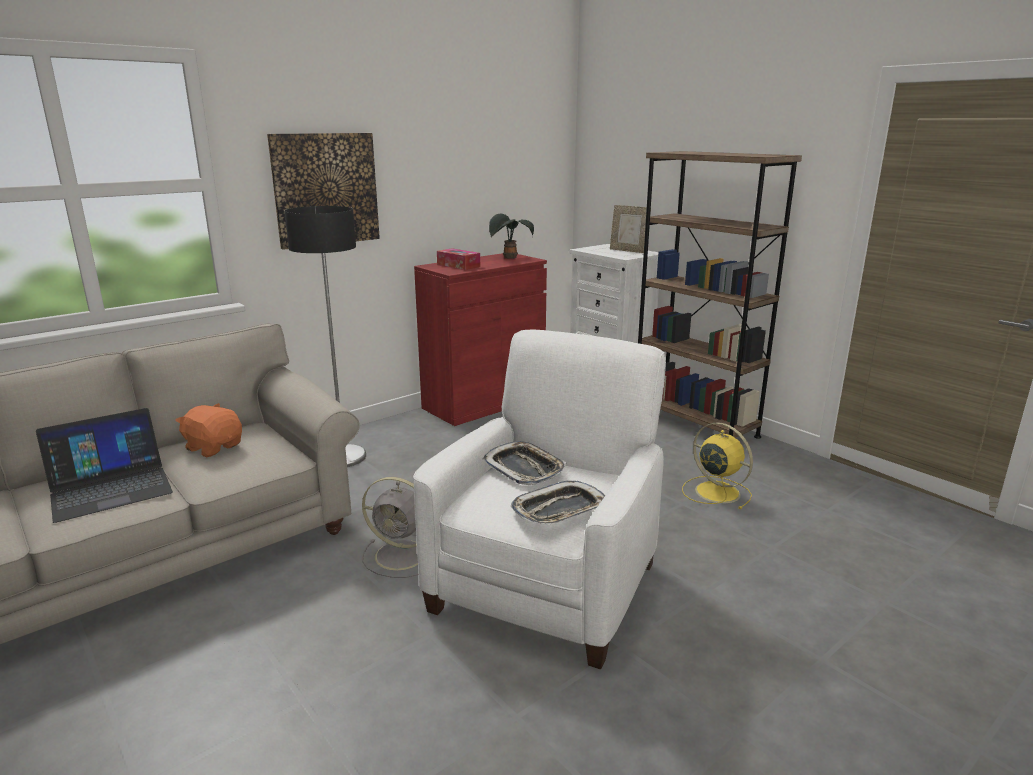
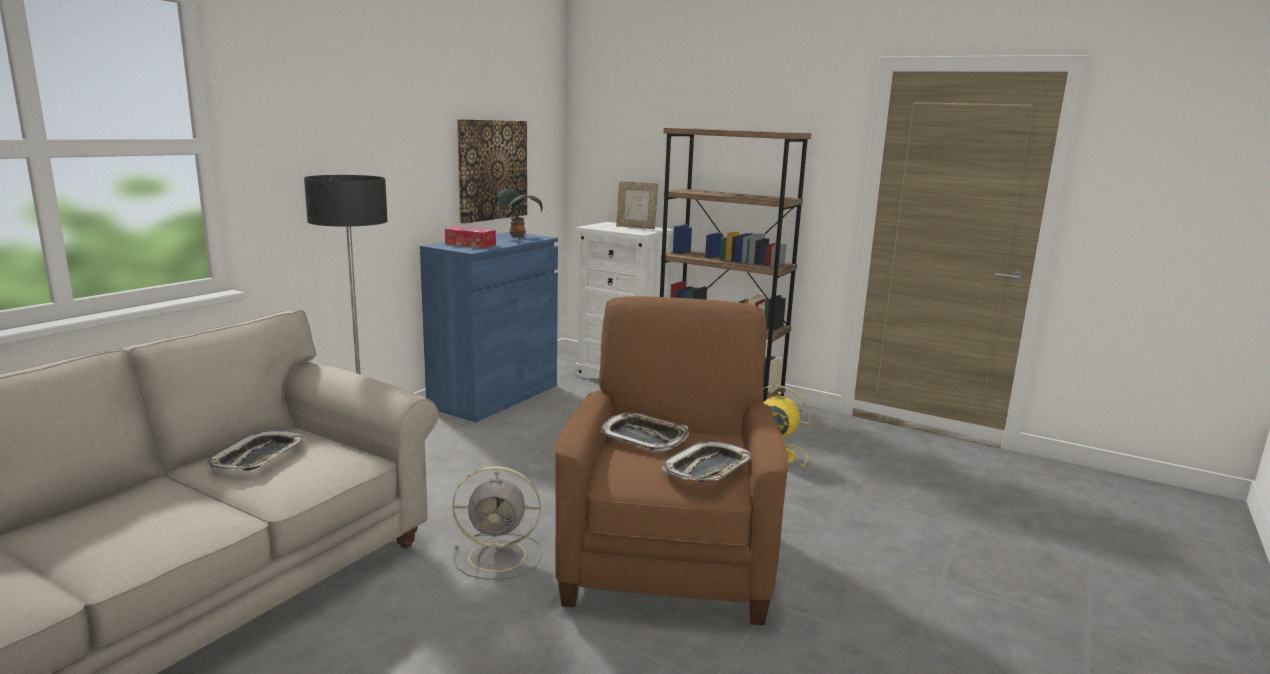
camera: 20 degrees left, 5 degrees down
laptop [36,408,173,523] -> none
orange plush toy [175,403,242,457] -> tray [207,430,305,471]
picture [267,133,380,250] -> picture moved to [457,119,527,224]
white armchair [413,330,666,669] -> brown armchair [555,296,788,625]
red cabinet [414,253,547,426] -> blue cabinet [420,232,558,422]

